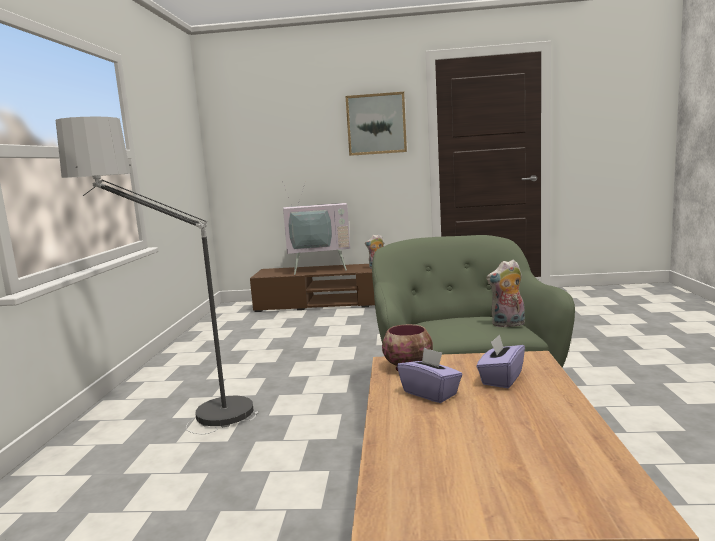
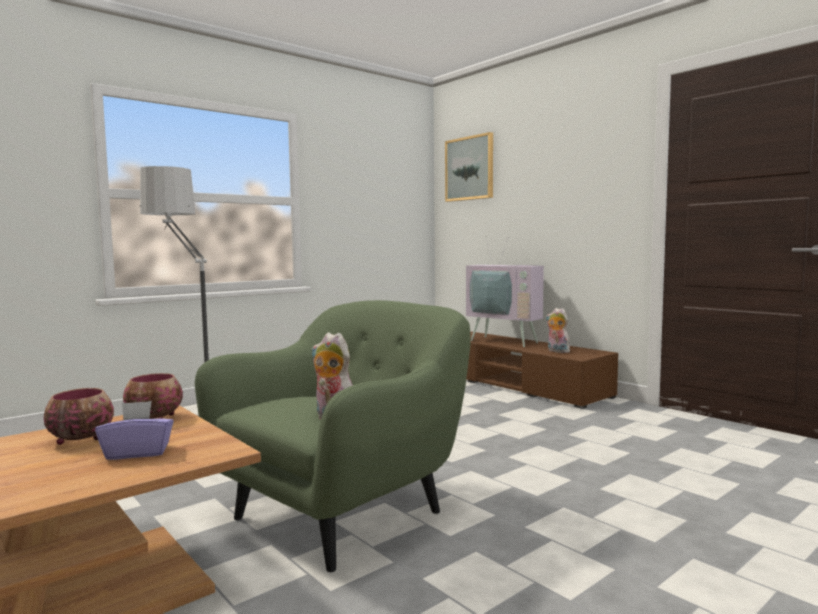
camera: 45 degrees right, 5 degrees down
picture [346,92,407,156] -> picture moved to [445,132,493,202]
purple tissue box [397,348,463,403] -> bowl [44,388,114,445]

